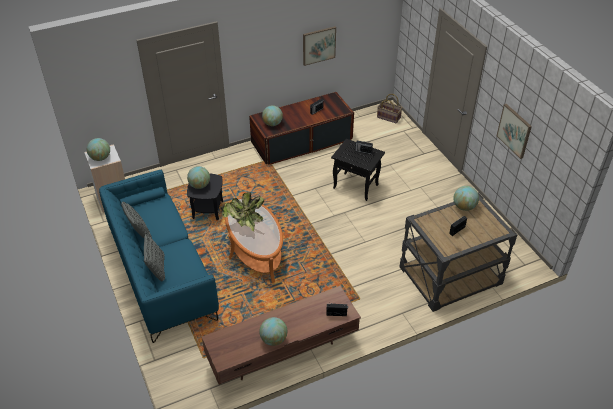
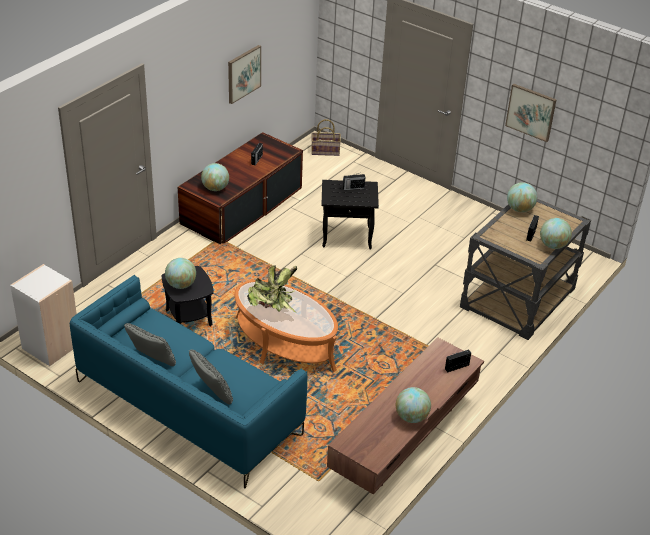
camera: 30 degrees left, 5 degrees down
globe [87,138,110,161] -> globe moved to [540,218,572,249]

